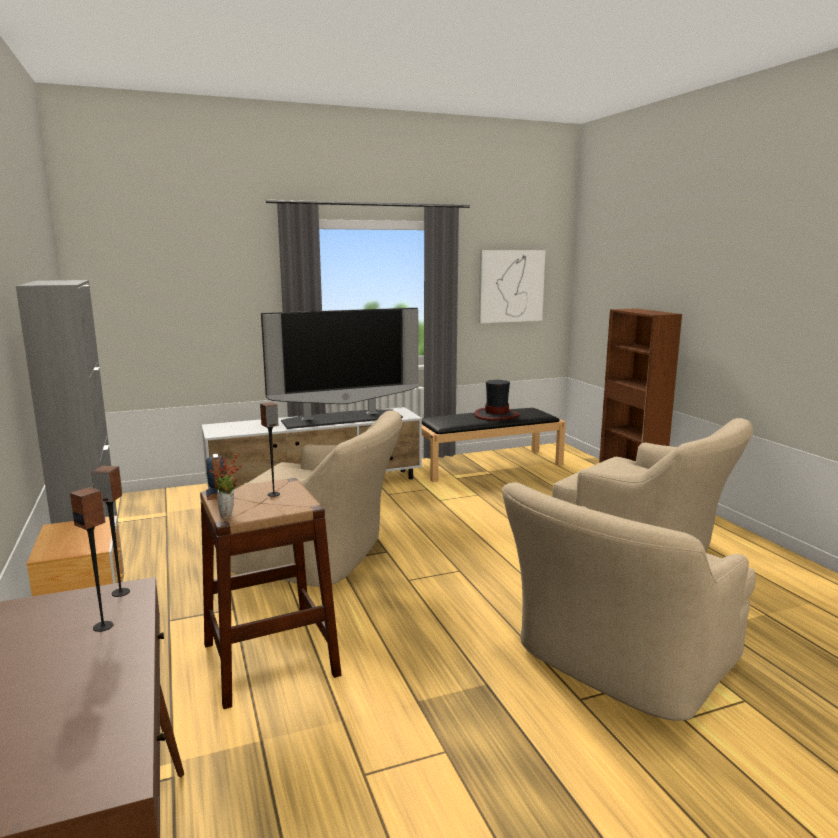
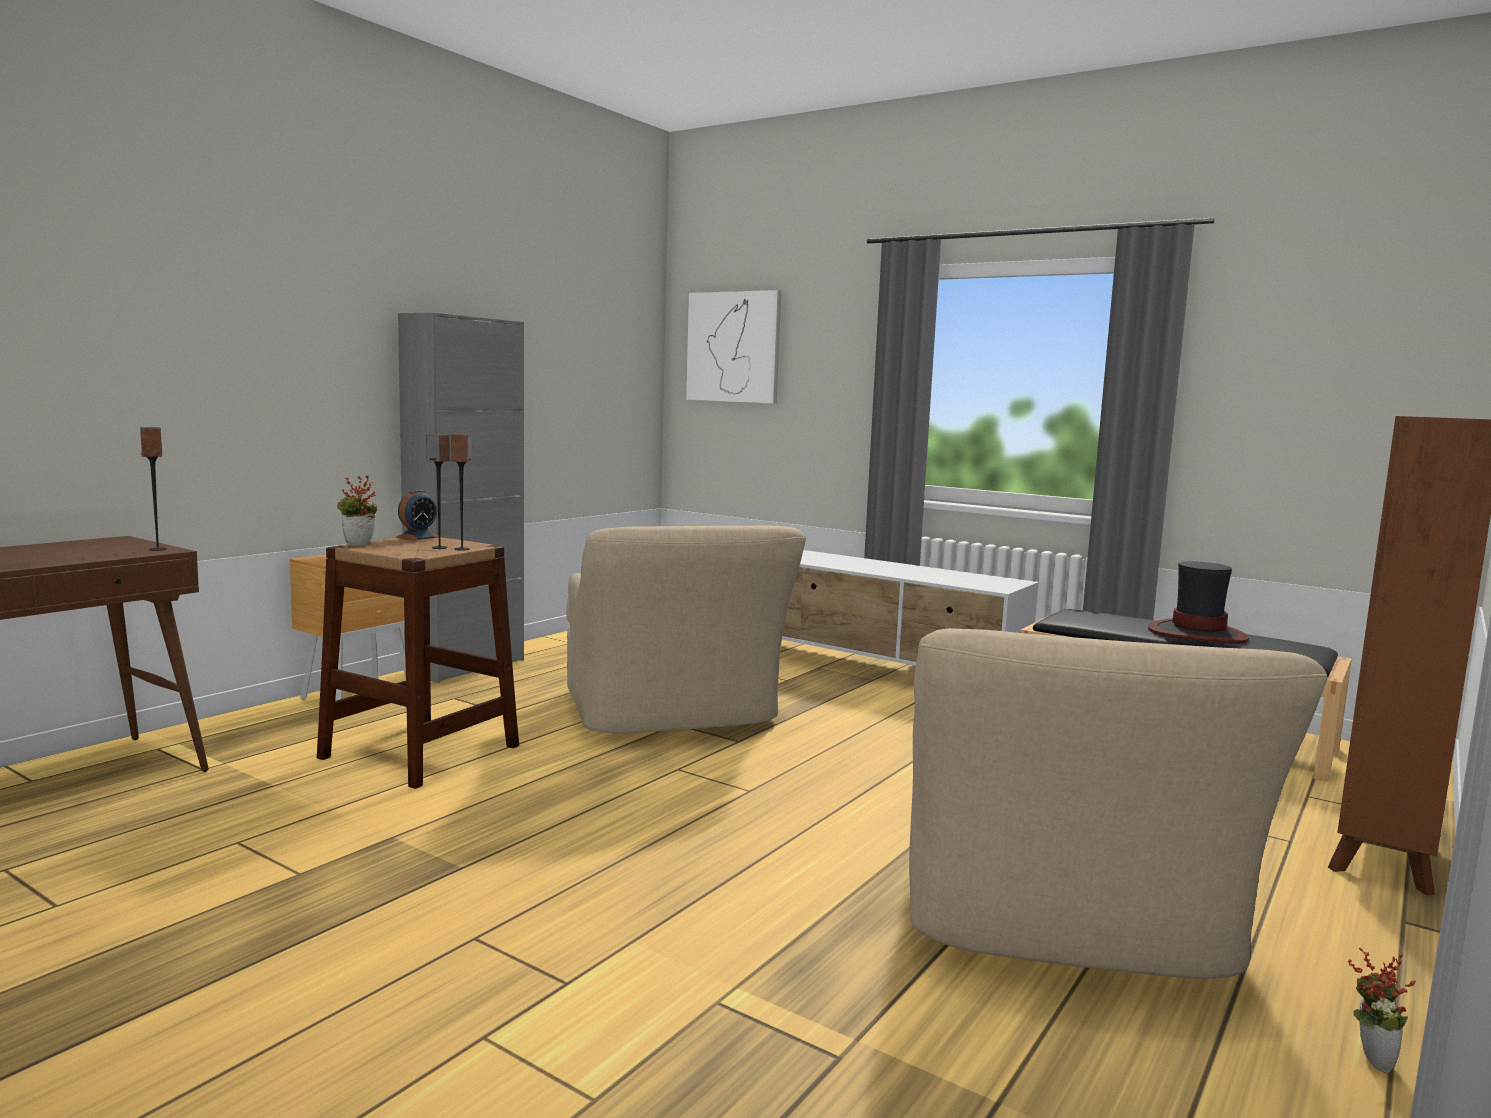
camera: 55 degrees right, 5 degrees down
speaker [70,487,113,632] -> speaker moved to [451,434,472,551]
television [261,308,418,429] -> none
picture [479,250,546,323] -> picture moved to [686,290,781,404]
beige armchair [502,482,756,721] -> none
none -> potted plant [1347,948,1416,1074]

